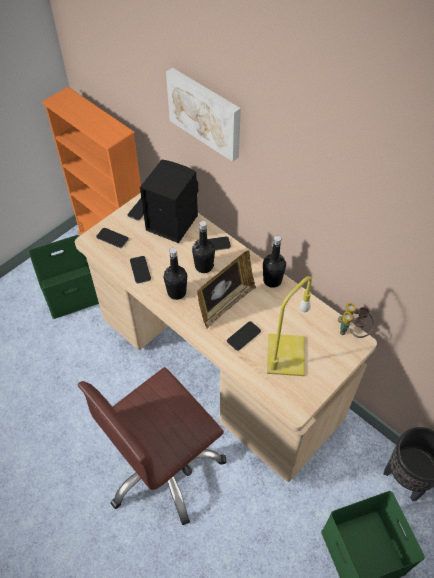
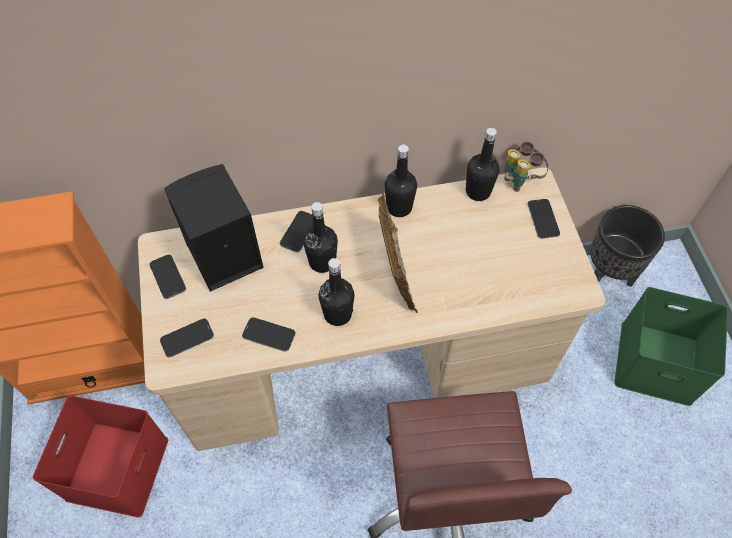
camera: 55 degrees left, 5 degrees up
green storage box [29,235,99,319] -> red storage box [33,396,168,517]
picture [166,68,241,162] -> none
phone [227,321,261,351] -> phone moved to [528,199,560,239]
yellow table lamp [267,276,312,376] -> none
none -> black bottle [466,128,499,201]

